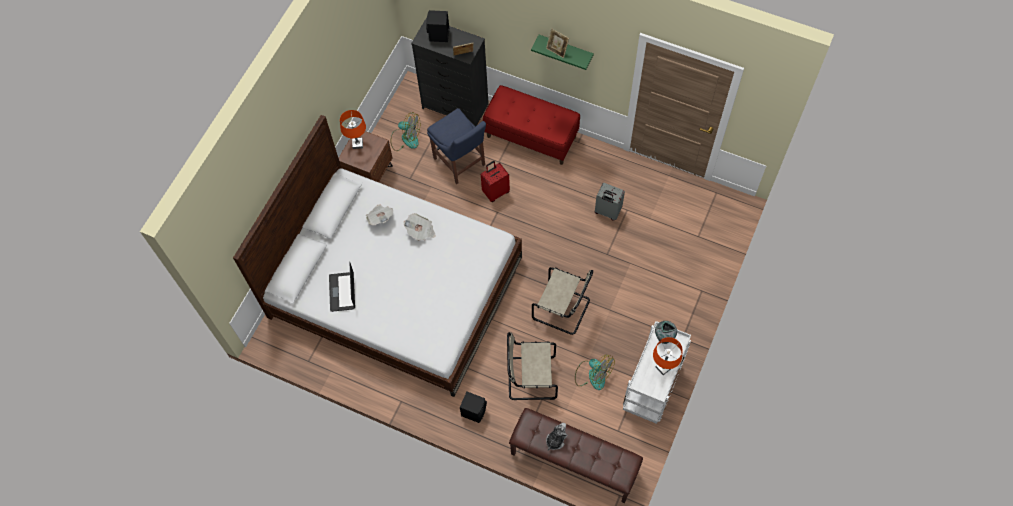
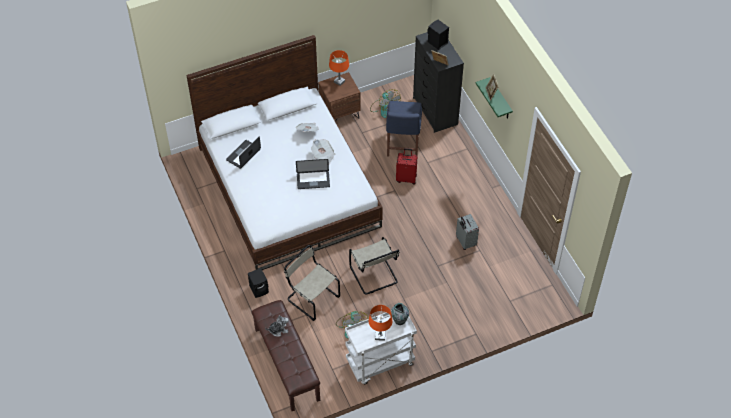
camera: 40 degrees right, 10 degrees down
red bench [483,85,580,165] -> none
none -> laptop [296,159,330,189]

